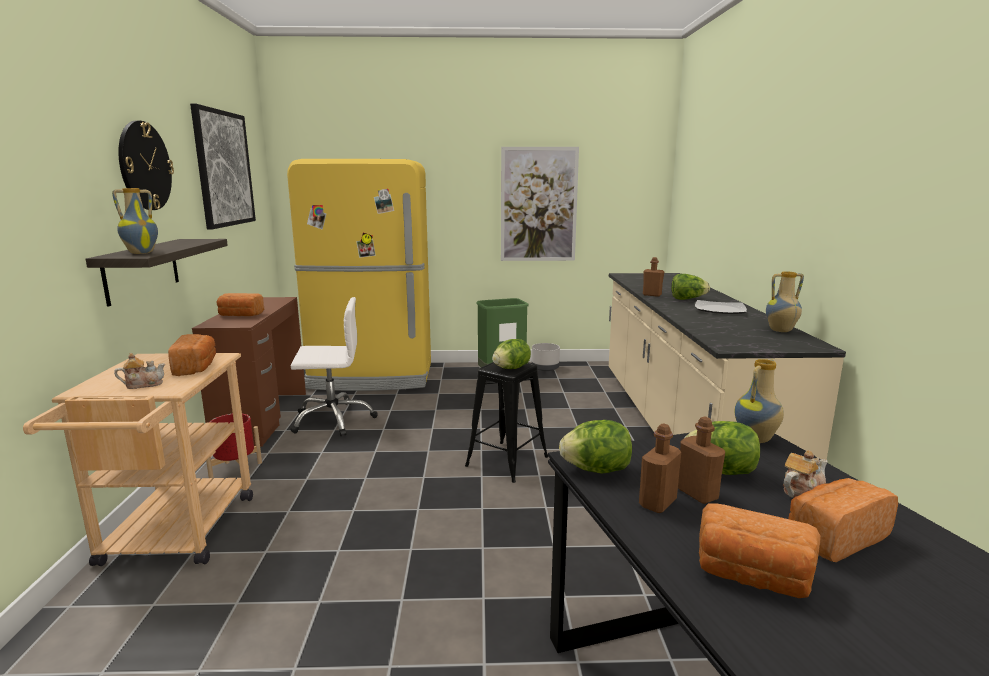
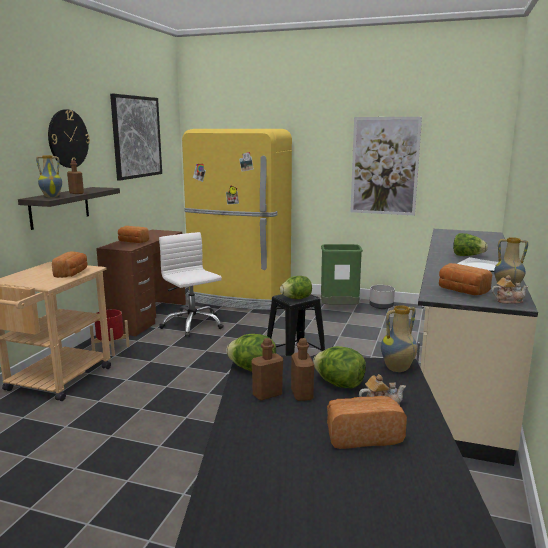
camera: 20 degrees right, 0 degrees up
teapot [114,353,165,389] -> teapot moved to [491,275,529,304]
white office chair [290,297,378,436] -> white office chair turned 135 degrees counterclockwise [159,232,224,337]
brown bottle [643,257,664,297] -> brown bottle moved to [67,161,84,194]
bread [699,503,821,598] -> bread moved to [439,263,492,295]

